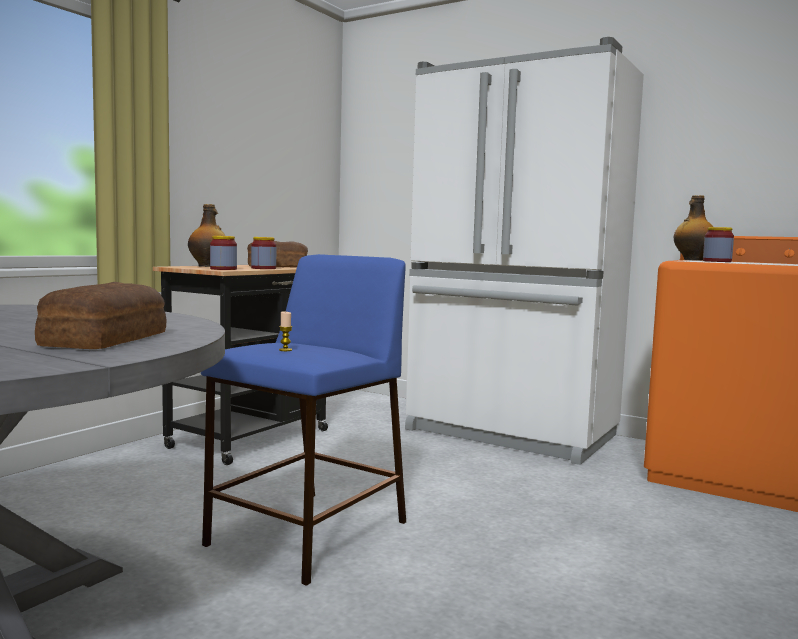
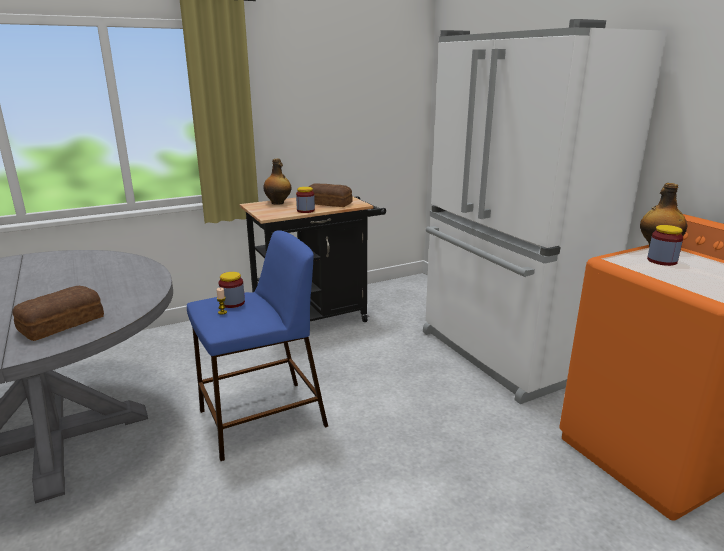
camera: 30 degrees right, 15 degrees up
jar [210,236,237,270] -> jar moved to [219,272,245,308]

